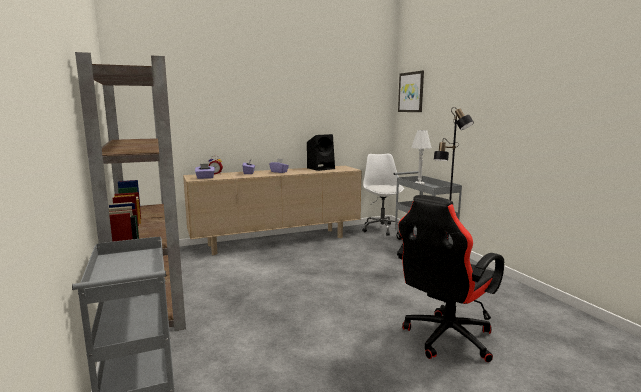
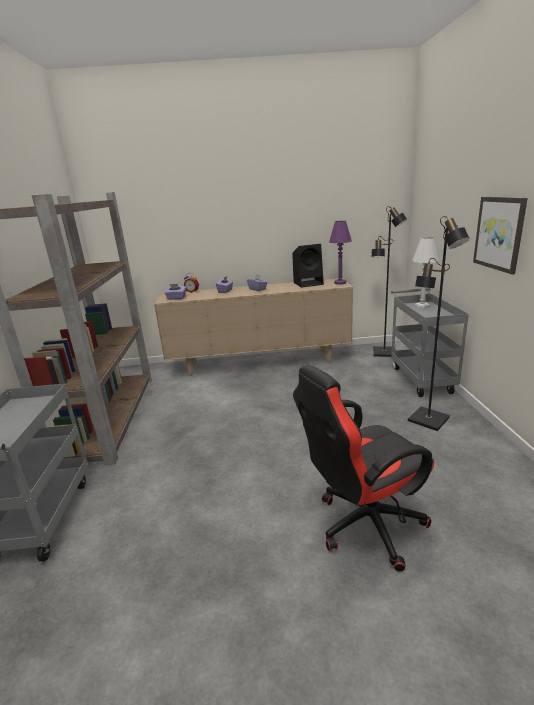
camera: 20 degrees right, 10 degrees up
white office chair [362,154,404,235] -> black floor lamp [372,206,407,357]
picture [398,70,424,112] -> picture moved to [473,197,528,275]
none -> purple table lamp [329,221,352,285]

